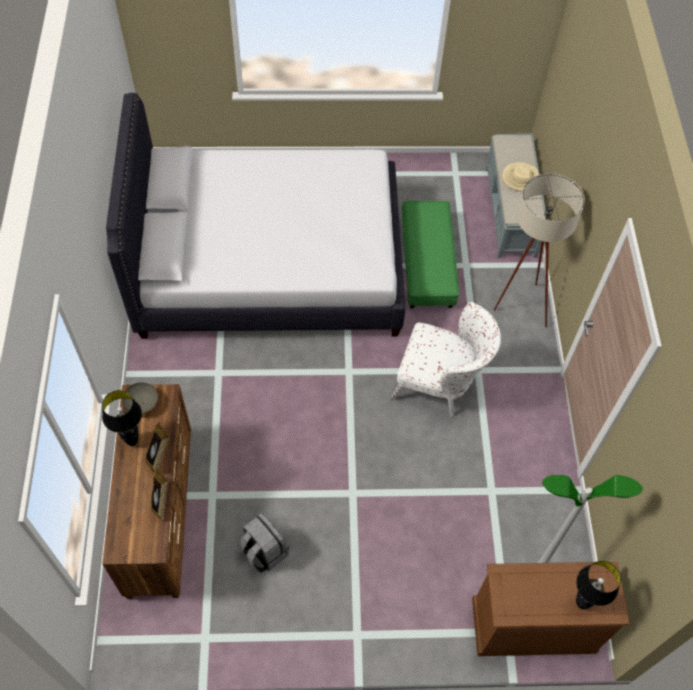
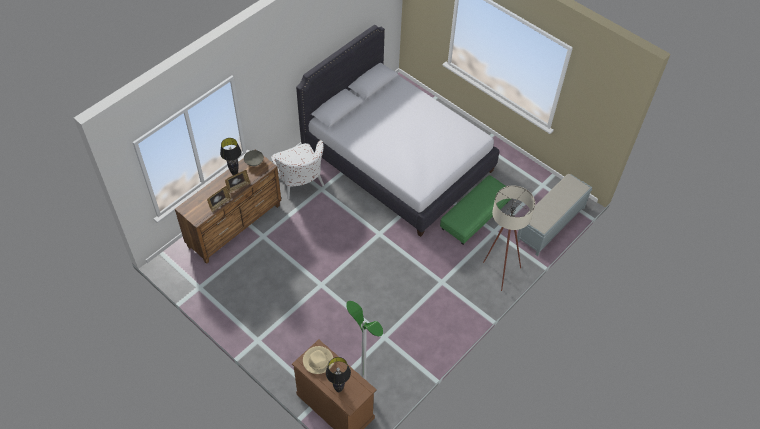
camera: 45 degrees right, 5 degrees down
grey backpack [238,513,289,573] -> none
white armchair [390,302,501,417] -> white armchair moved to [271,140,324,199]
beige hat [502,162,539,191] -> beige hat moved to [303,346,334,374]

